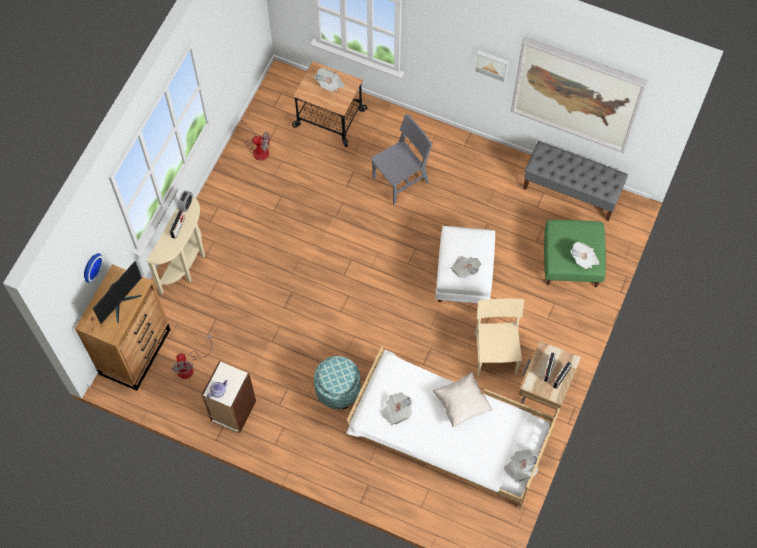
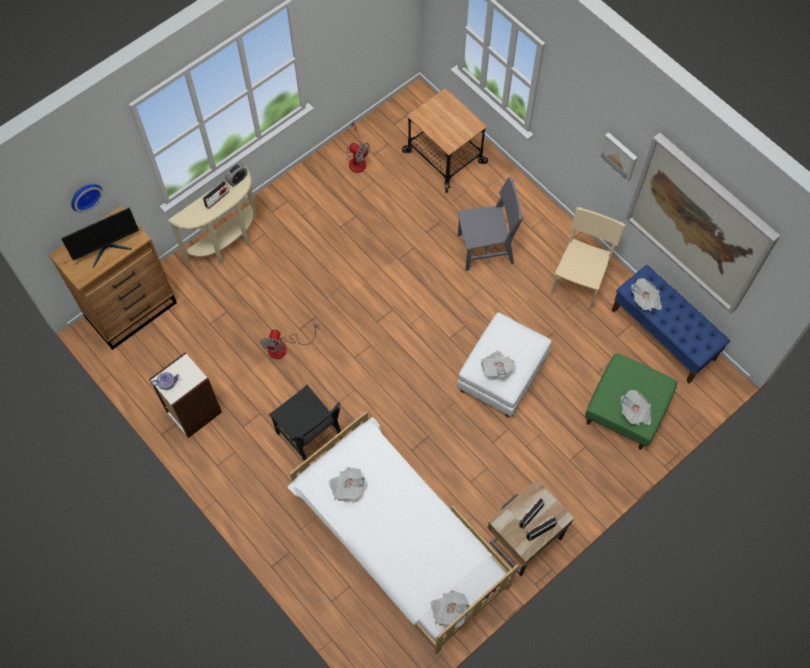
camera: 25 degrees right, 0 degrees up
fan [172,335,212,379] -> fan moved to [260,324,319,359]
newspaper [314,68,345,92] -> newspaper moved to [631,278,662,311]
ottoman [314,356,361,409] -> black chair [269,385,343,465]
beige pillow [433,372,493,427] -> none
beige chair [474,298,524,376] -> beige chair moved to [551,207,625,309]
grey bench [523,141,628,221] -> blue bench [611,265,730,383]

